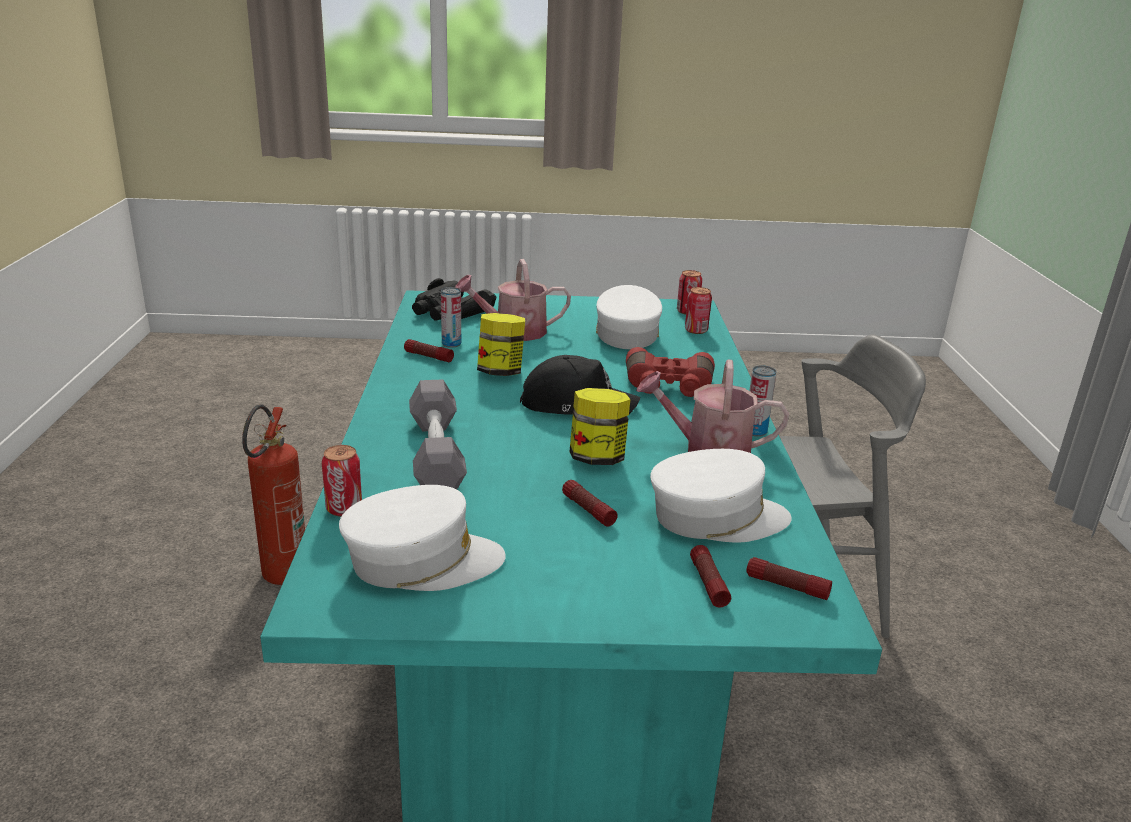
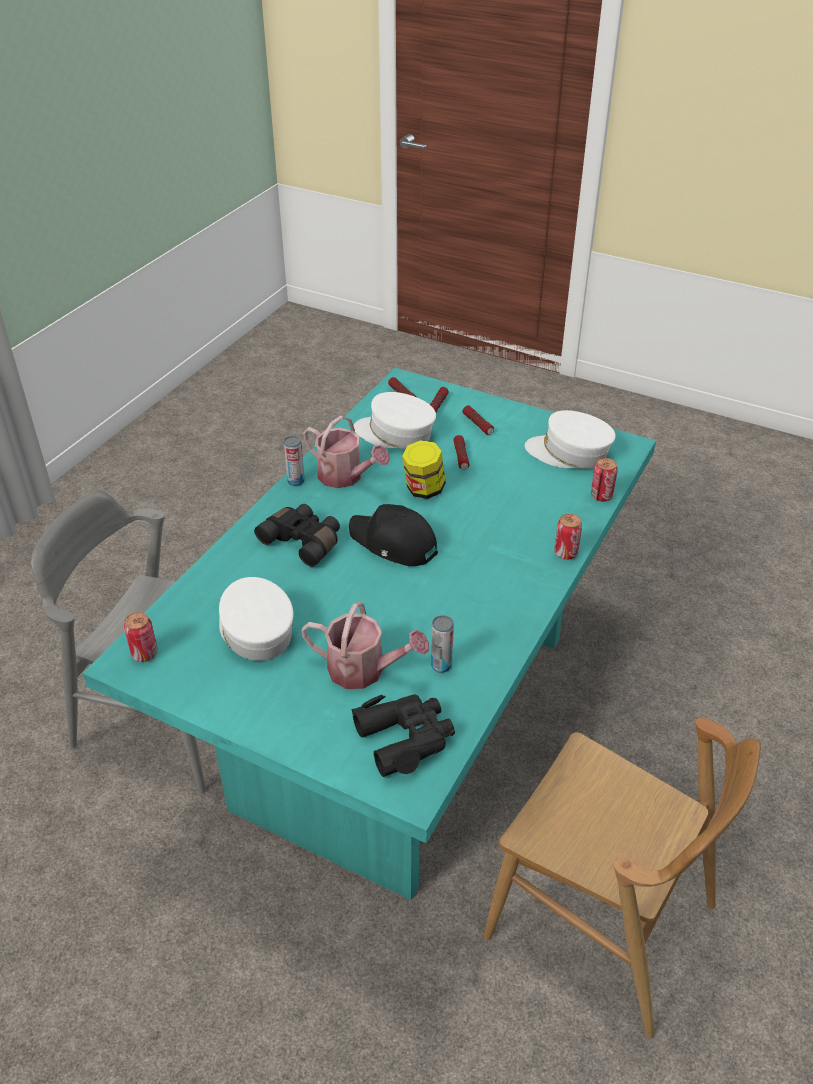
camera: 150 degrees left, 15 degrees up
fire extinguisher [242,404,305,585] -> brown chair [484,718,761,1039]
flashlight [404,339,454,362] -> flashlight moved to [462,405,494,435]
grey dumbbell [409,380,467,489] -> none
jar [477,313,525,376] -> none
white cap [596,285,662,349] -> white cap turned 120 degrees clockwise [219,577,293,661]
red binoculars [626,347,715,397] -> black binoculars [254,504,340,567]
can [685,287,712,334] -> can moved to [554,514,582,560]

